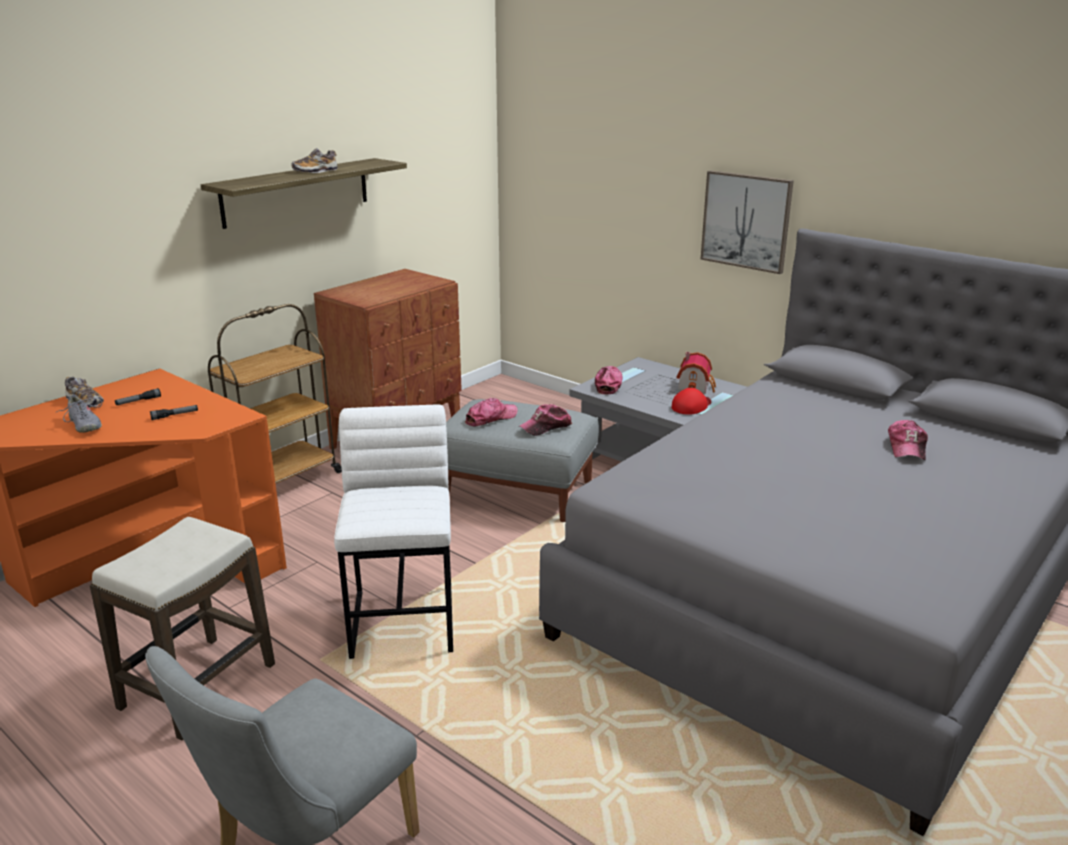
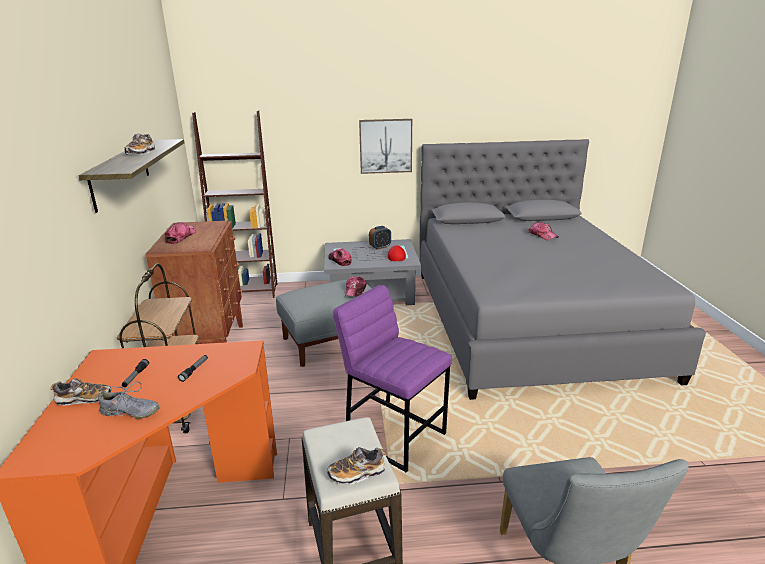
camera: 45 degrees left, 0 degrees up
white chair [334,405,453,659] -> purple chair [333,285,452,472]
cap [465,398,518,427] -> cap moved to [165,222,196,244]
toy house [676,352,716,394] -> alarm clock [369,226,391,250]
none -> brown bookcase [192,110,277,298]
none -> shoe [327,447,385,484]

